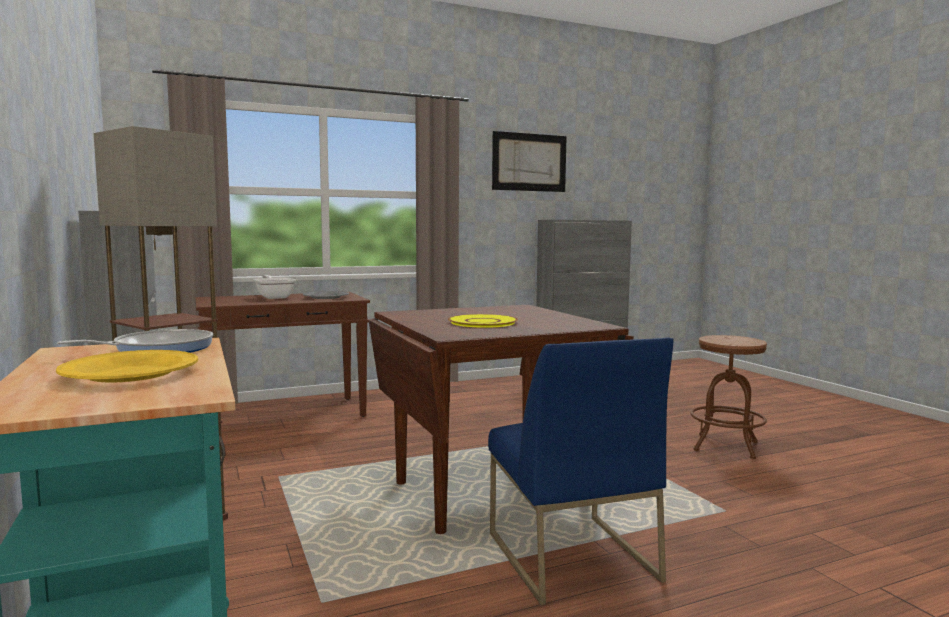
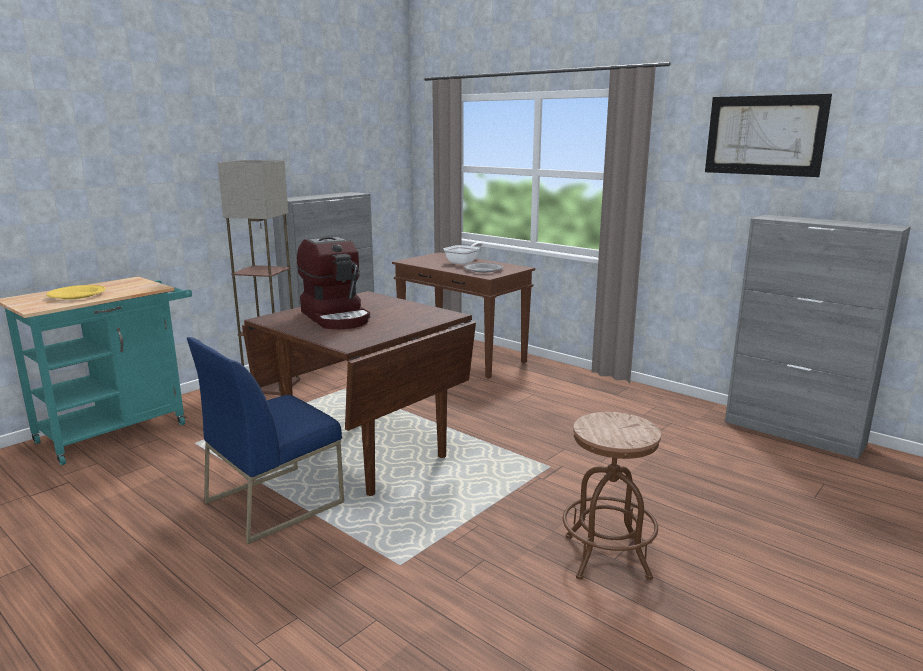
camera: 65 degrees right, 10 degrees up
frying pan [57,329,213,353] -> none
yellow plate [448,314,518,328] -> coffee machine [297,236,370,329]

